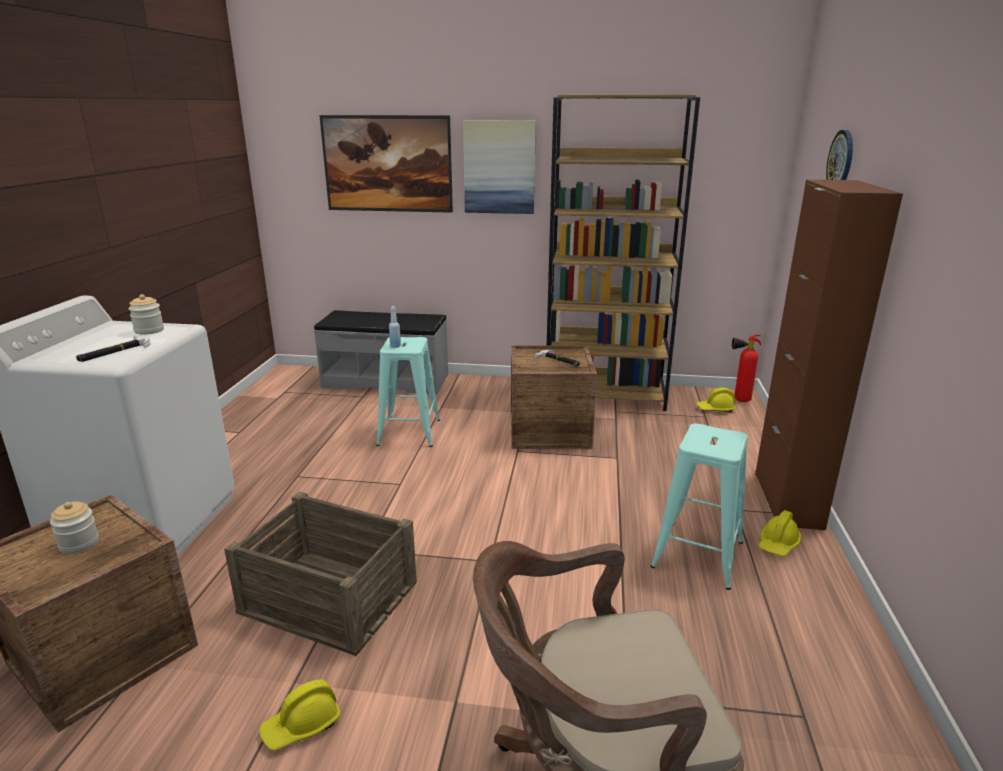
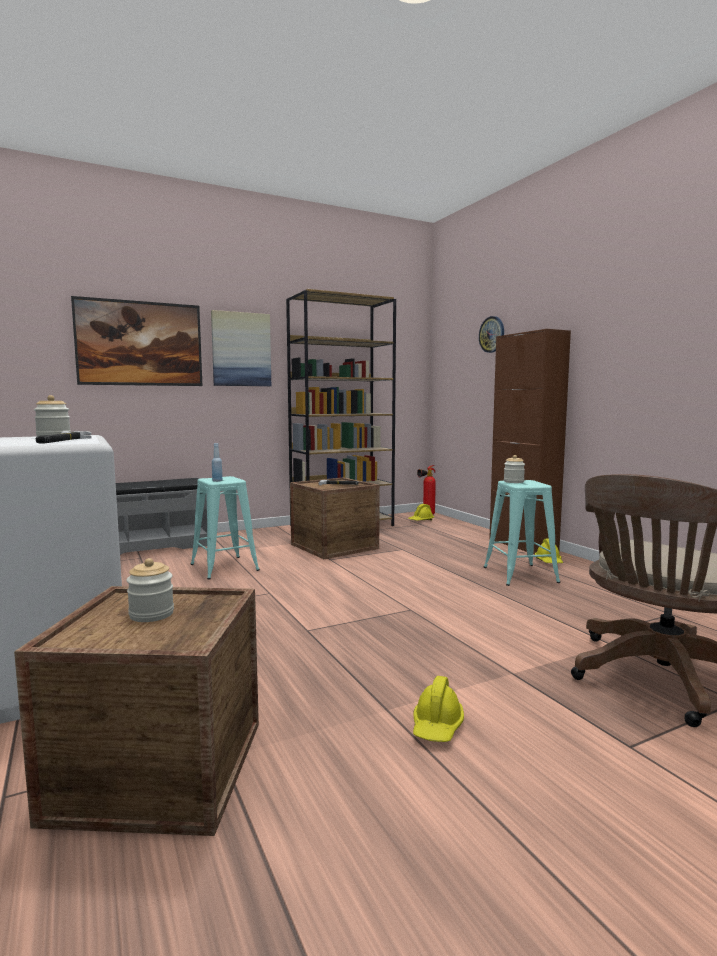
camera: 35 degrees left, 15 degrees down
crate [224,491,417,656] -> none
none -> jar [504,455,525,483]

